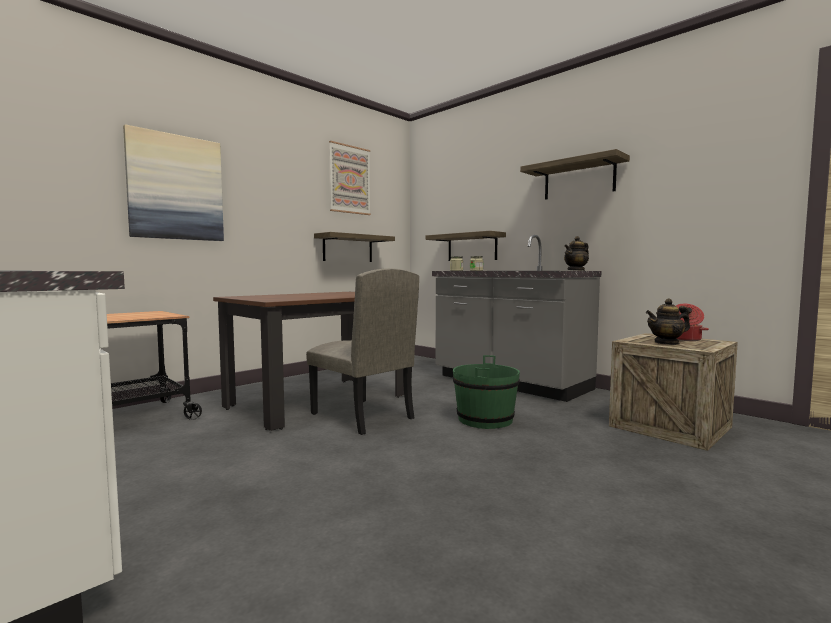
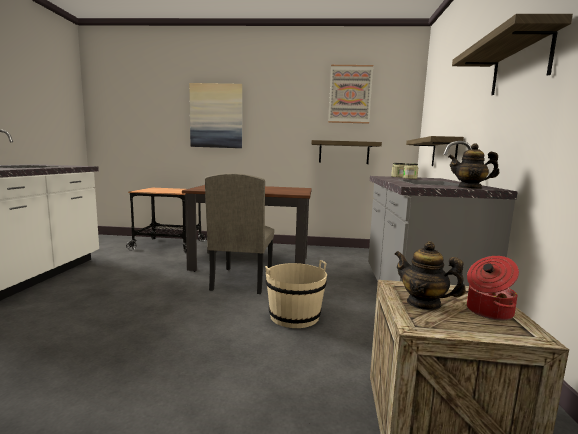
camera: 50 degrees right, 5 degrees up
green bucket [453,355,520,429] -> beige bucket [265,260,327,328]

